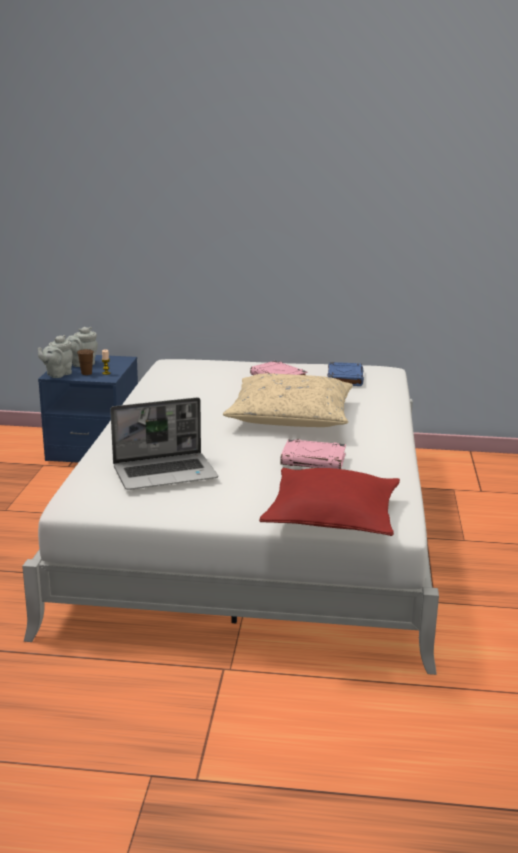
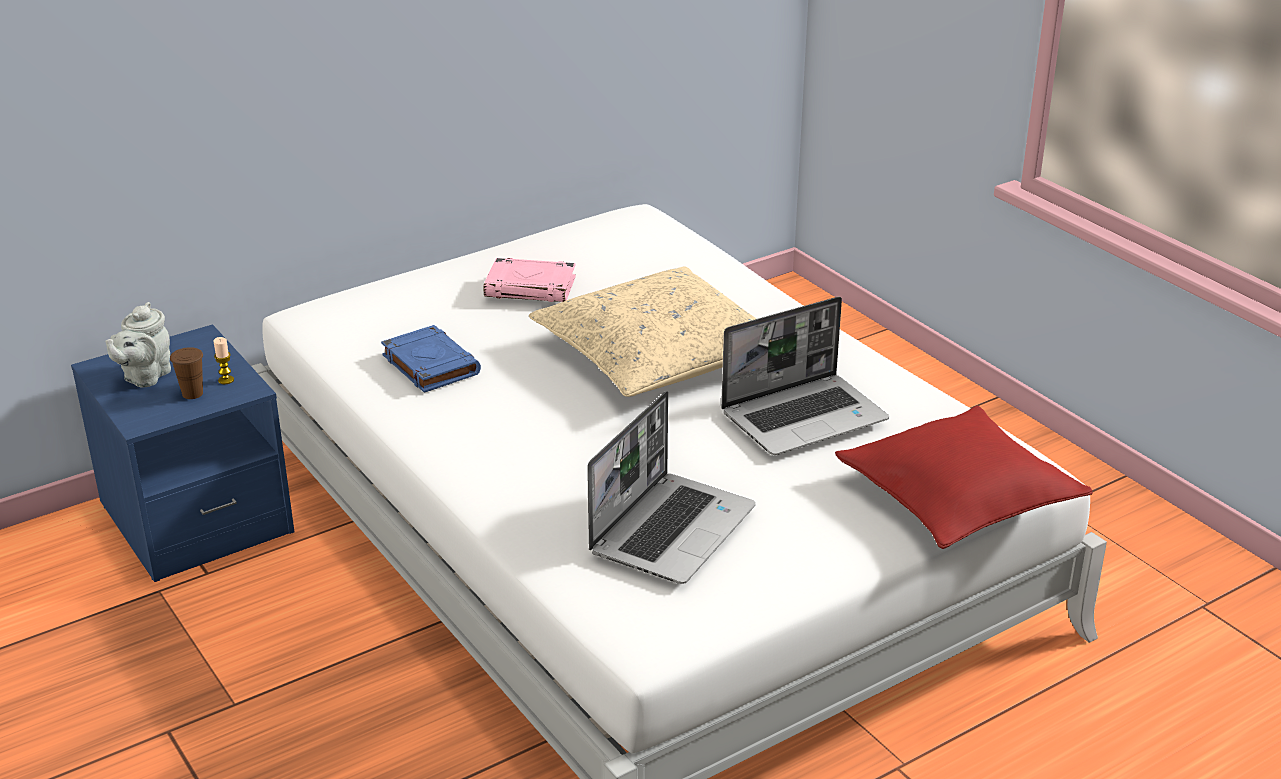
camera: 40 degrees left, 10 degrees up
grey teapot [38,335,73,378] -> none
pink book [280,439,346,469] -> laptop [721,297,889,455]
blue book [328,362,364,386] -> blue book moved to [381,325,481,393]

